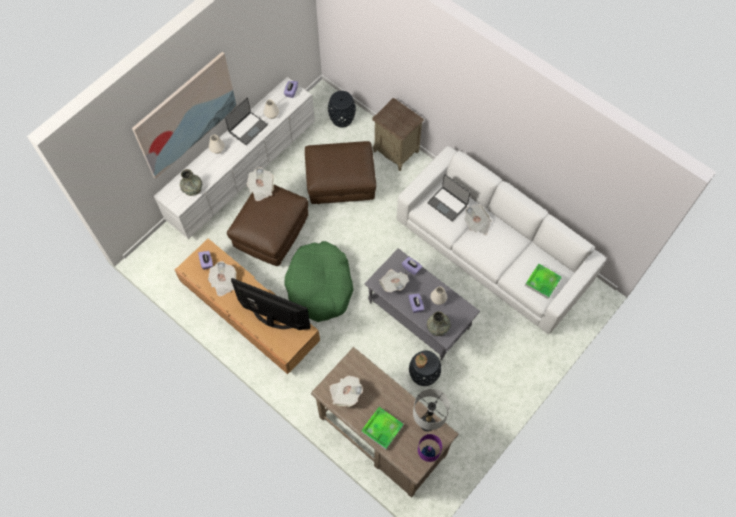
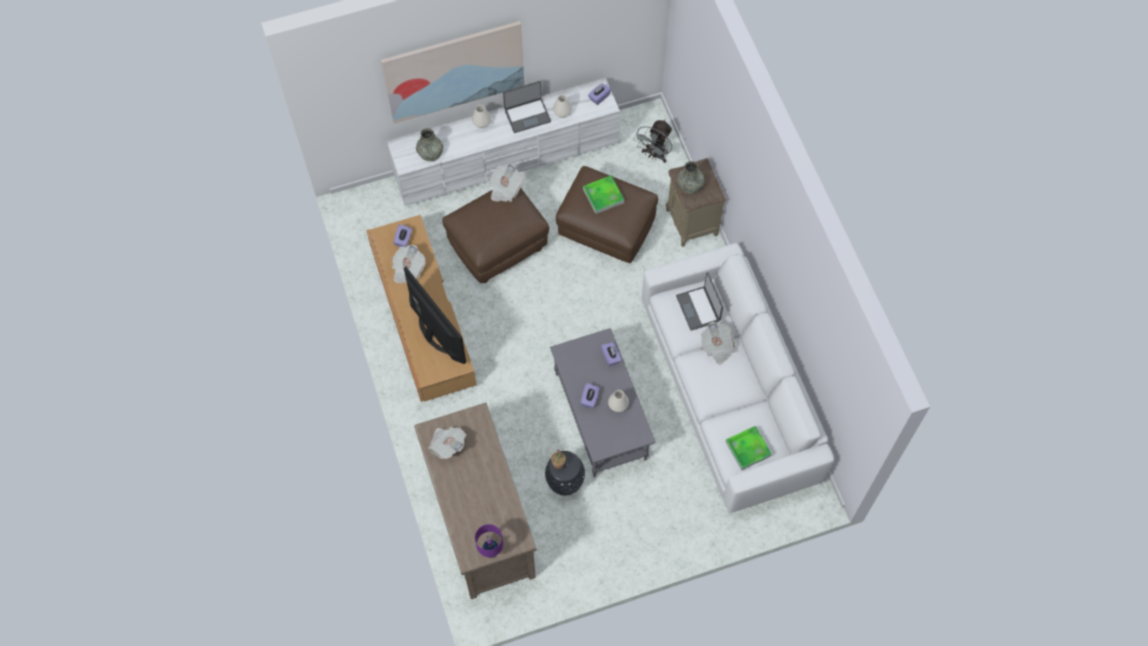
camera: 30 degrees right, 0 degrees up
green dog bed [285,241,353,322] -> none
black stool [328,91,356,128] -> grey fan [633,120,672,163]
tray [361,407,404,450] -> tray moved to [583,175,624,214]
newspaper [379,269,409,292] -> none
grey table lamp [413,388,450,432] -> none
grey vase [427,311,451,336] -> grey vase moved to [677,161,705,194]

